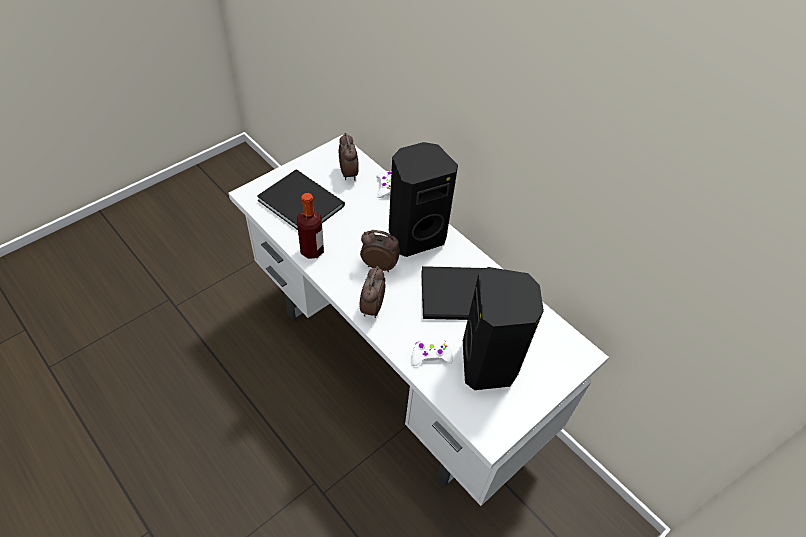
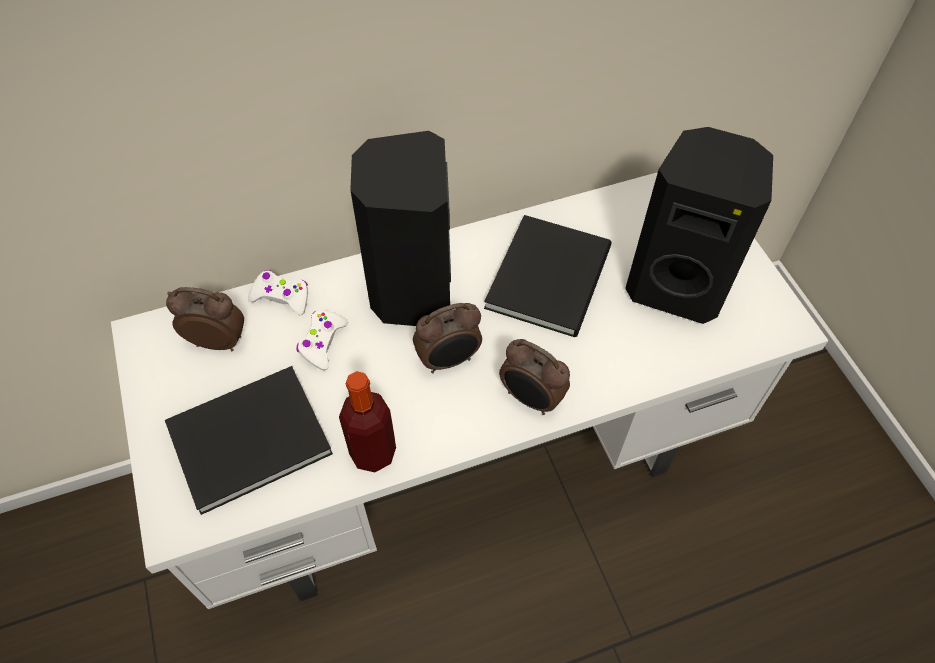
camera: 65 degrees left, 5 degrees up
alarm clock [360,230,400,272] -> alarm clock turned 150 degrees counterclockwise [413,303,482,373]
white game controller [412,341,453,366] -> white game controller moved to [297,310,348,370]

